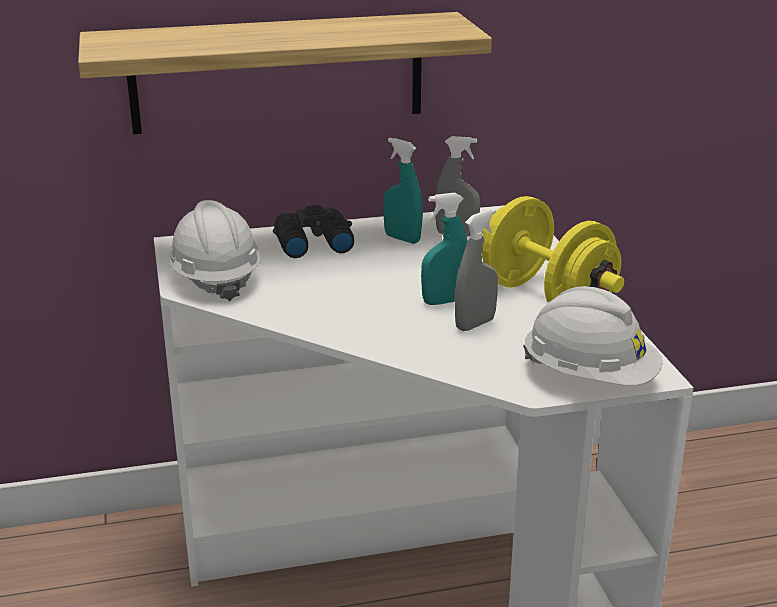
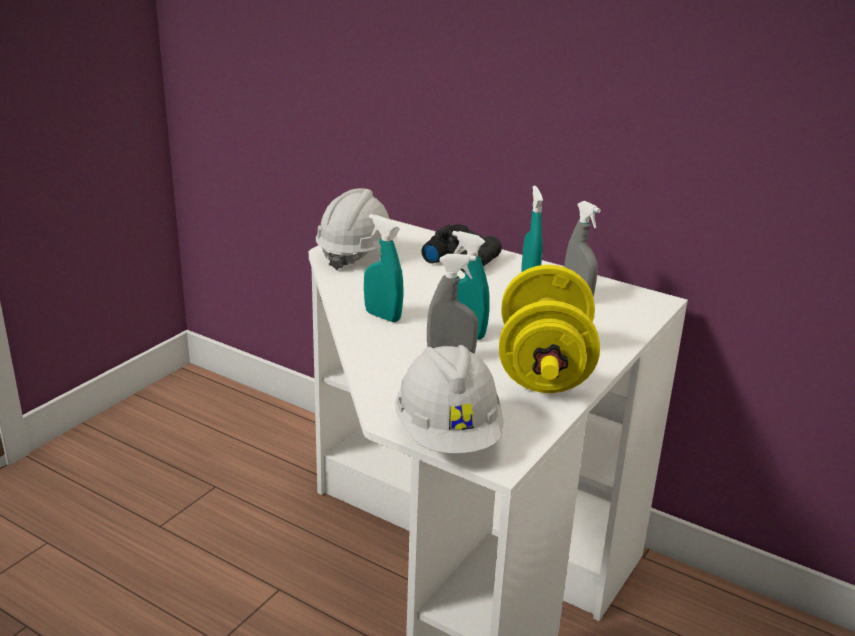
camera: 45 degrees right, 0 degrees up
shelf [78,12,492,134] -> none
none -> turquoise spray bottle [364,214,404,322]

